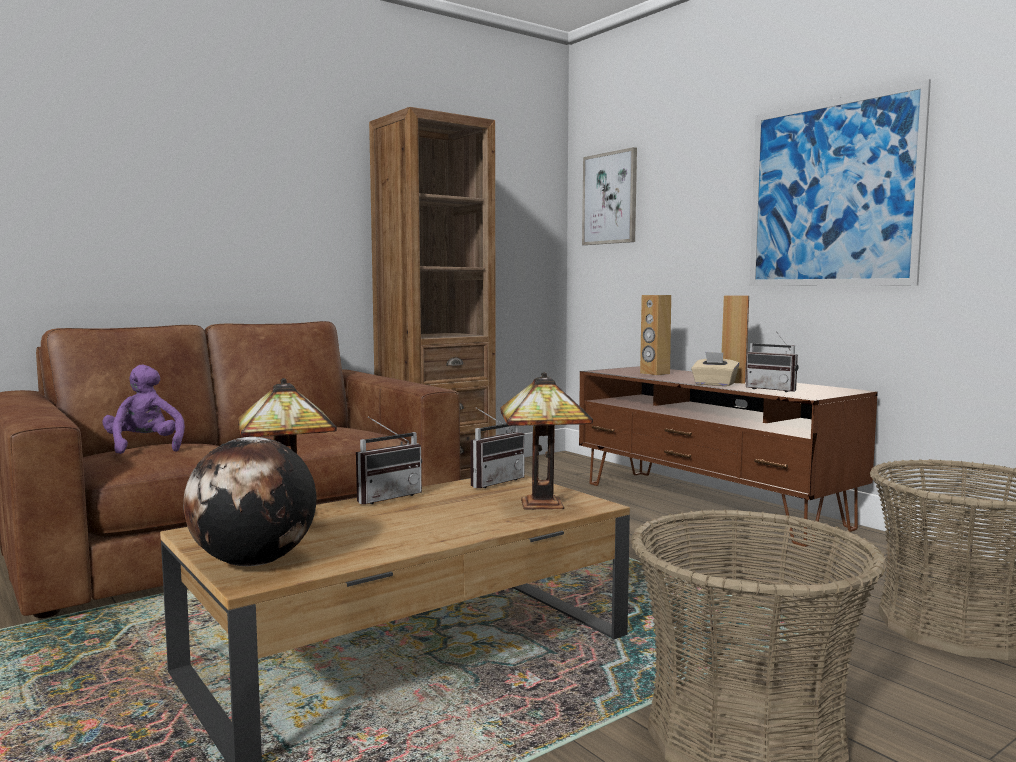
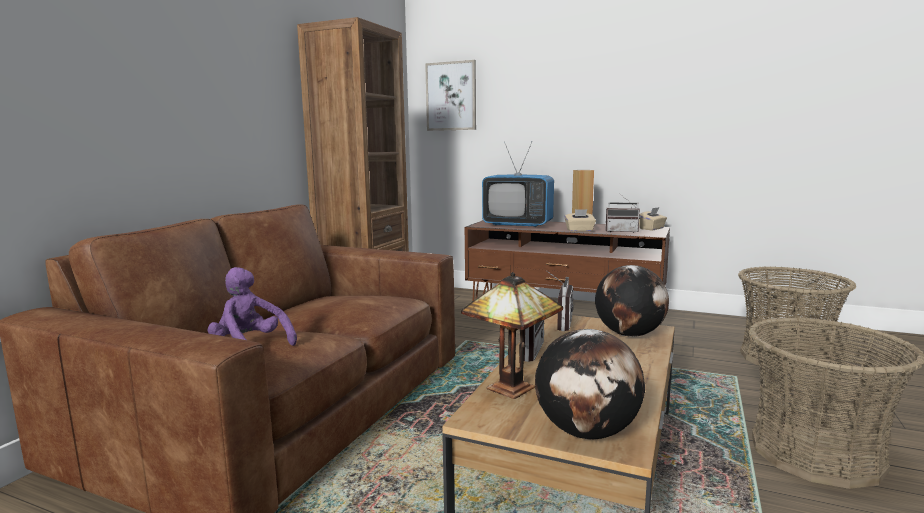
camera: 30 degrees left, 5 degrees up
table lamp [500,372,593,510] -> globe [595,265,669,337]
brown speaker [640,295,671,375] -> television [482,142,554,227]
picture [750,79,931,286] -> none
none -> beige tissue box [639,207,667,230]

